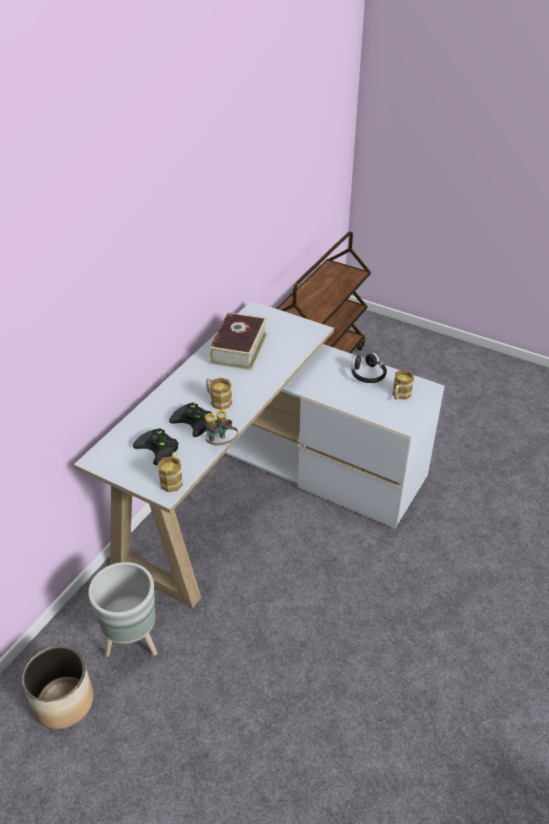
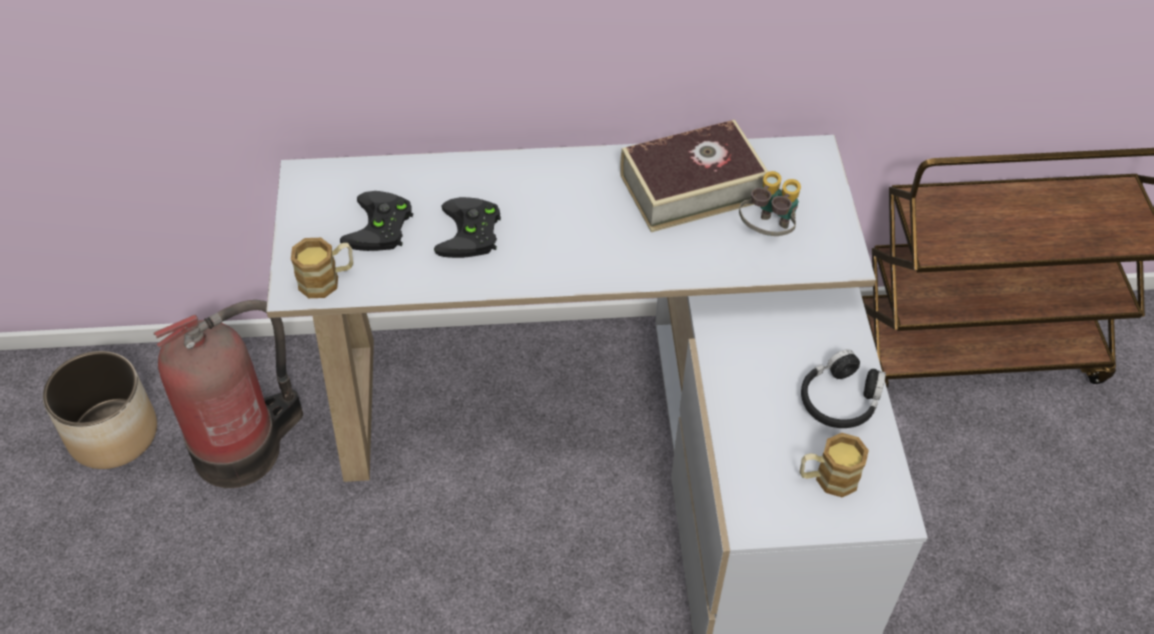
camera: 55 degrees right, 10 degrees up
grey planter [88,562,157,657] -> fire extinguisher [154,300,303,488]
binoculars [205,410,238,445] -> binoculars moved to [739,171,801,236]
mug [206,378,232,410] -> none

